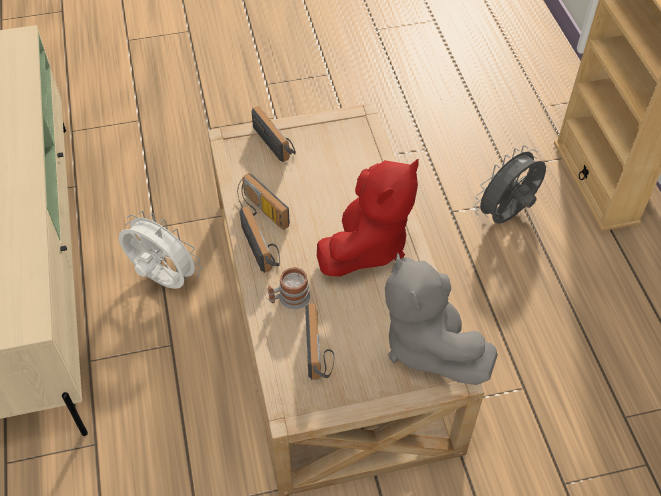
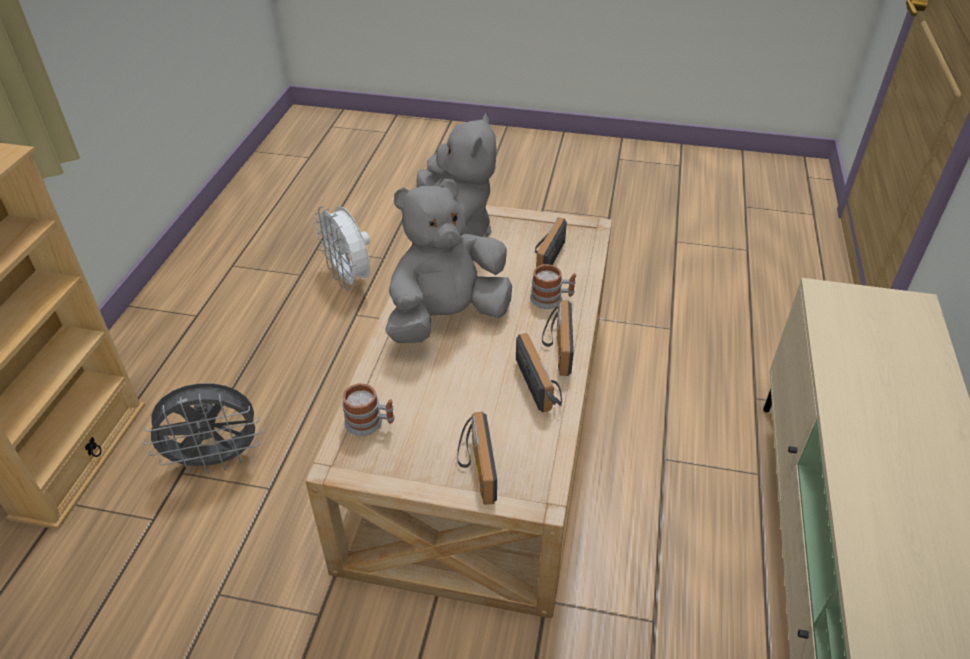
camera: 155 degrees left, 10 degrees down
white fan [119,211,202,289] -> white fan moved to [314,206,370,290]
red plush toy [317,159,419,276] -> grey plush toy [385,179,512,343]
none -> mug [342,383,394,436]

